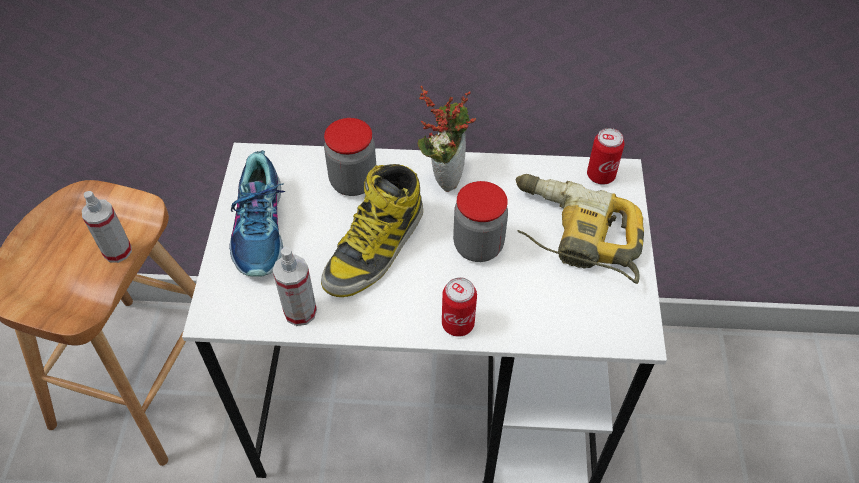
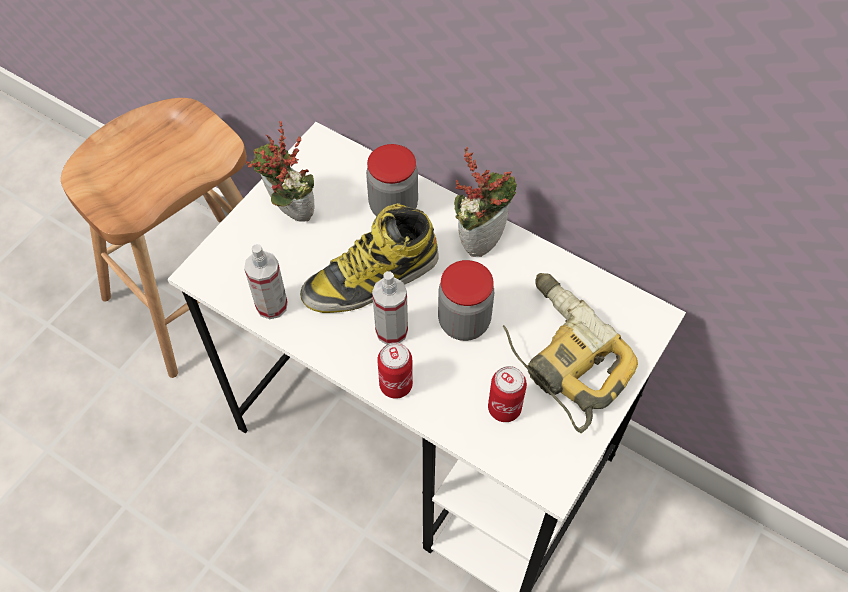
camera: 30 degrees right, 5 degrees up
spray bottle [82,191,132,263] -> spray bottle moved to [372,271,408,345]
shoe [229,150,285,277] -> potted plant [246,121,314,222]
can [587,128,624,185] -> can moved to [488,366,527,422]

